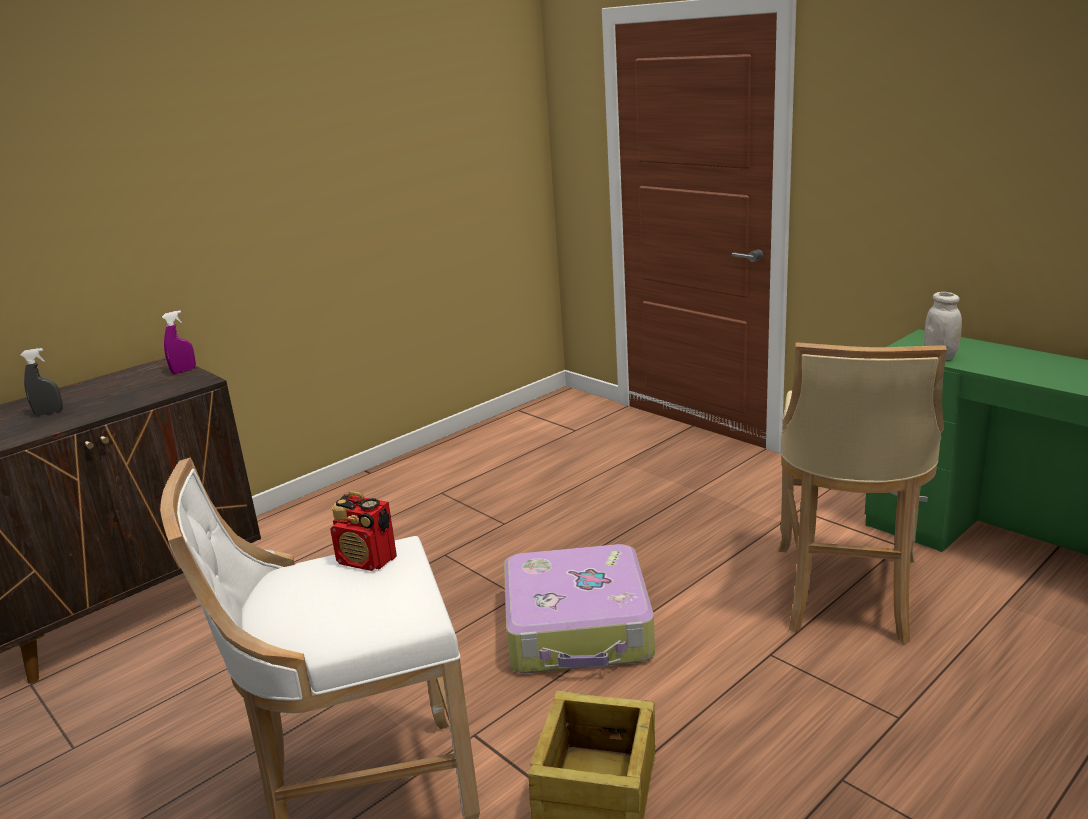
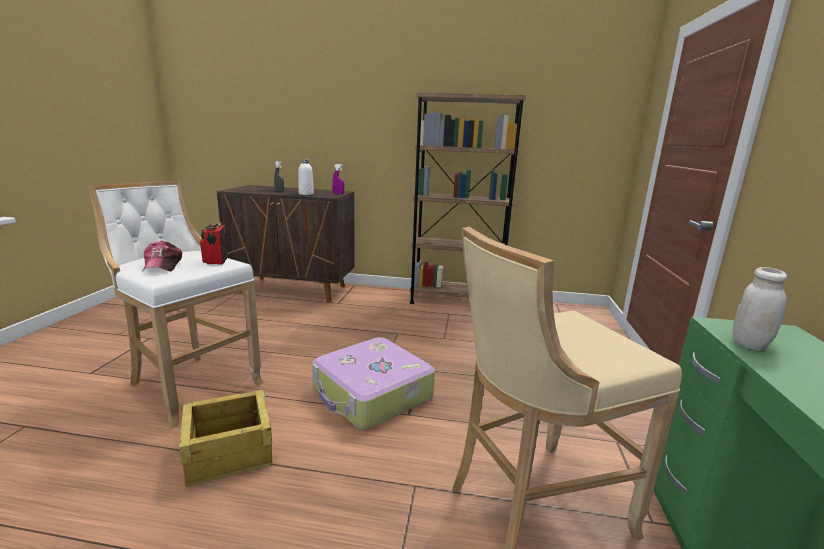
camera: 50 degrees right, 5 degrees down
none -> cap [142,241,182,272]
none -> white bottle [298,159,314,195]
none -> brown bookcase [409,93,526,304]

